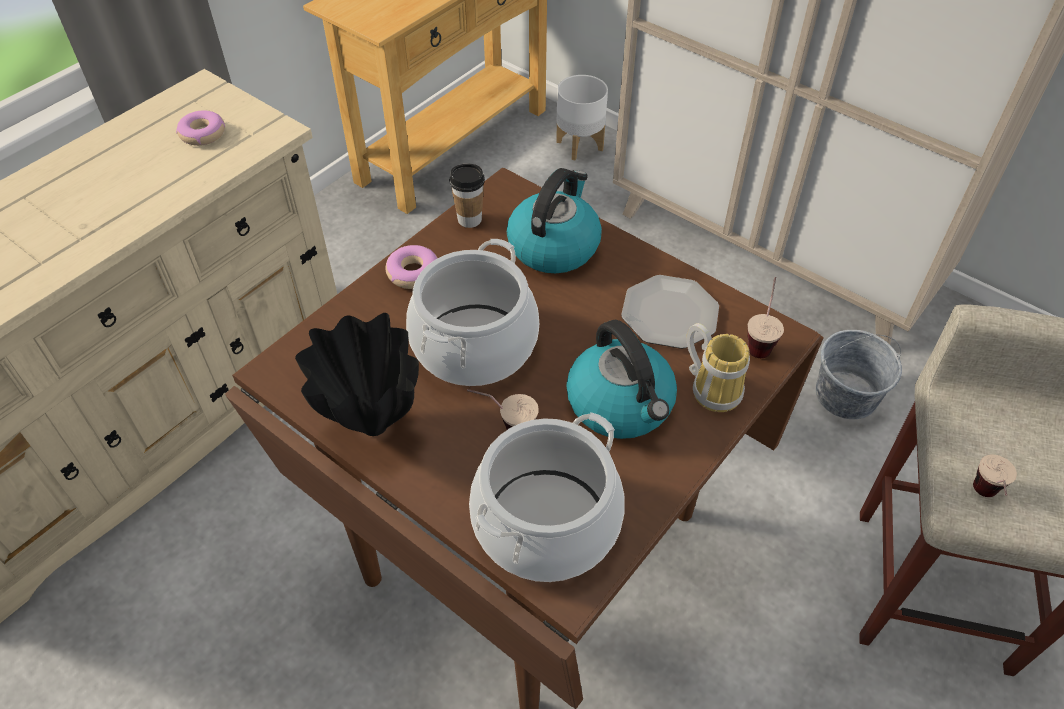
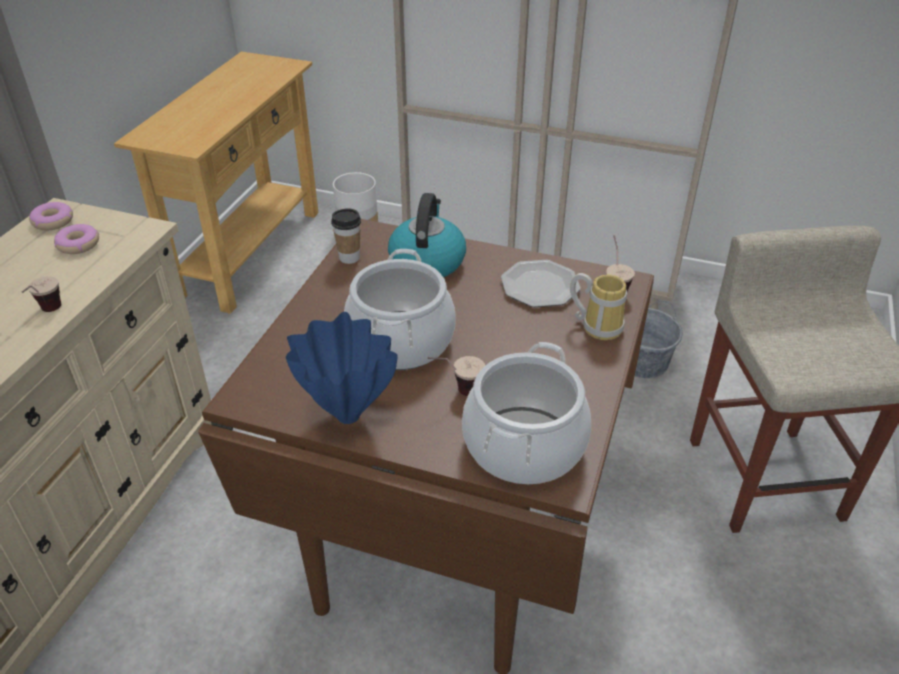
camera: 20 degrees left, 10 degrees down
black vase [295,313,419,436] -> blue vase [286,312,398,424]
donut [386,245,437,289] -> donut moved to [29,202,73,230]
kettle [566,320,677,439] -> none
cup [973,455,1017,497] -> cup moved to [22,276,61,312]

